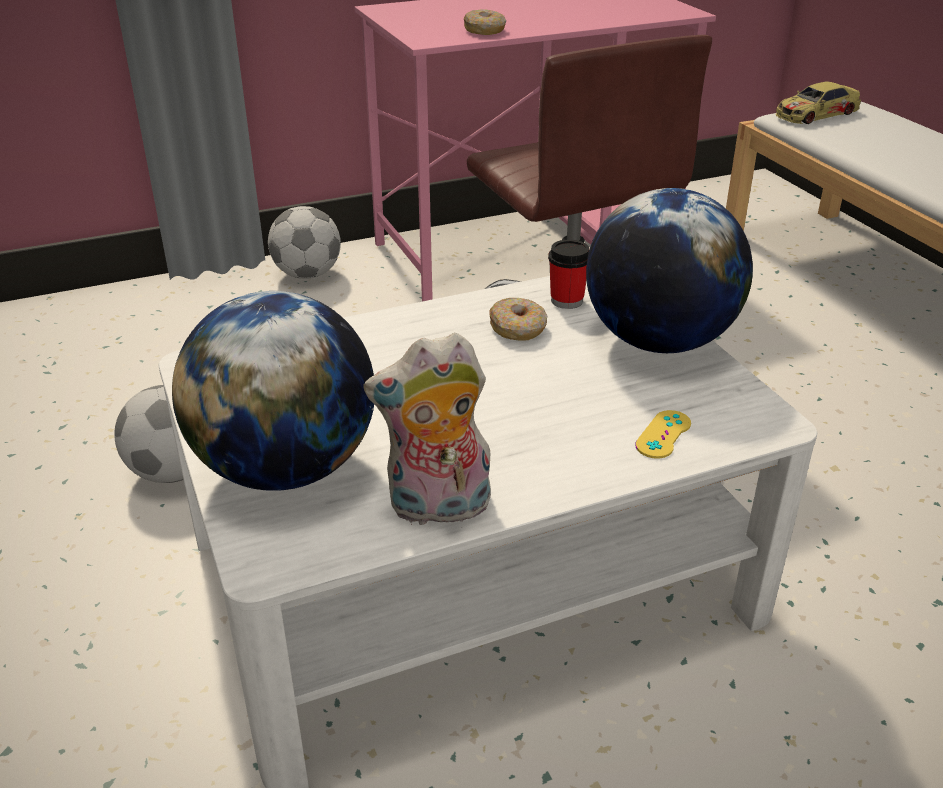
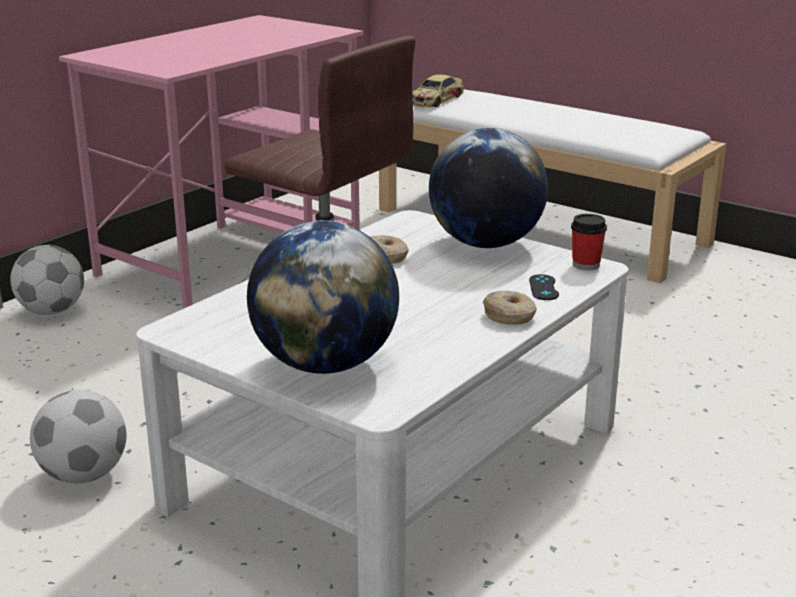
camera: 30 degrees left, 10 degrees down
plush toy [363,333,491,528] -> none
donut [464,9,506,35] -> donut moved to [483,291,537,325]
cup [548,240,589,309] -> cup moved to [571,214,607,270]
yellow game controller [636,410,691,459] -> black game controller [529,274,559,300]

